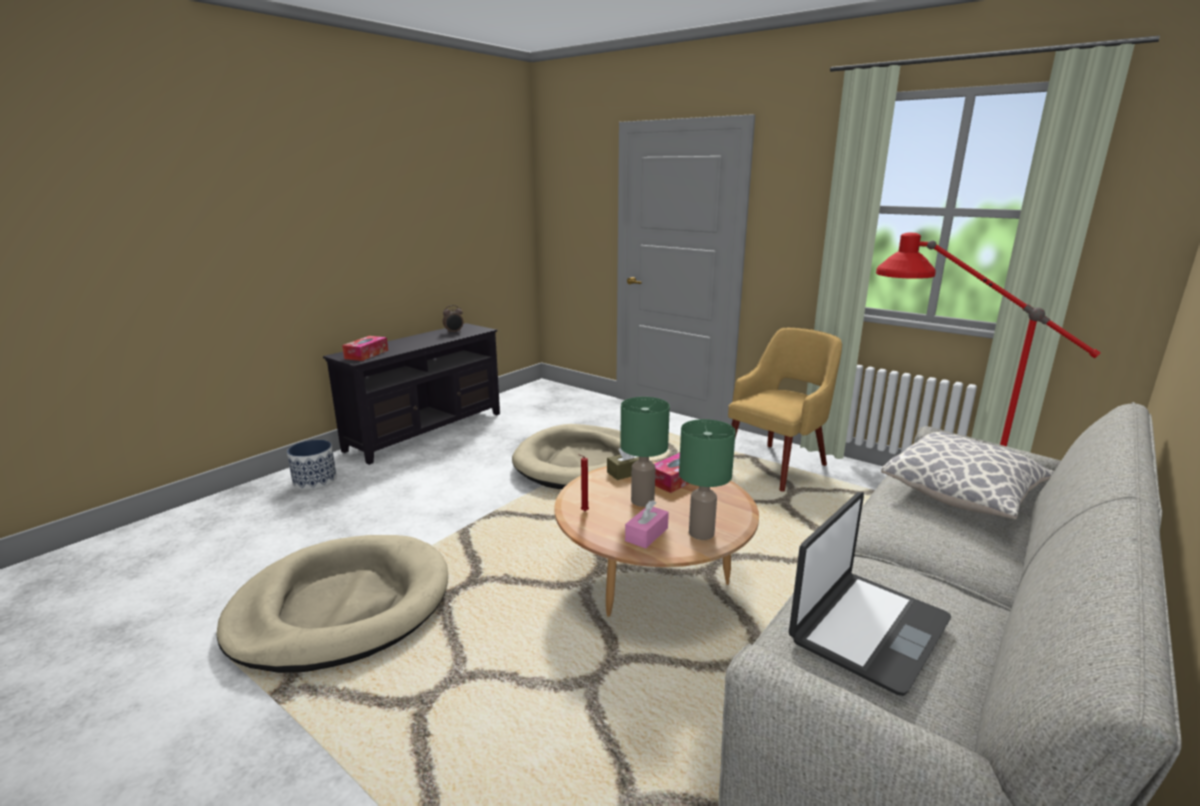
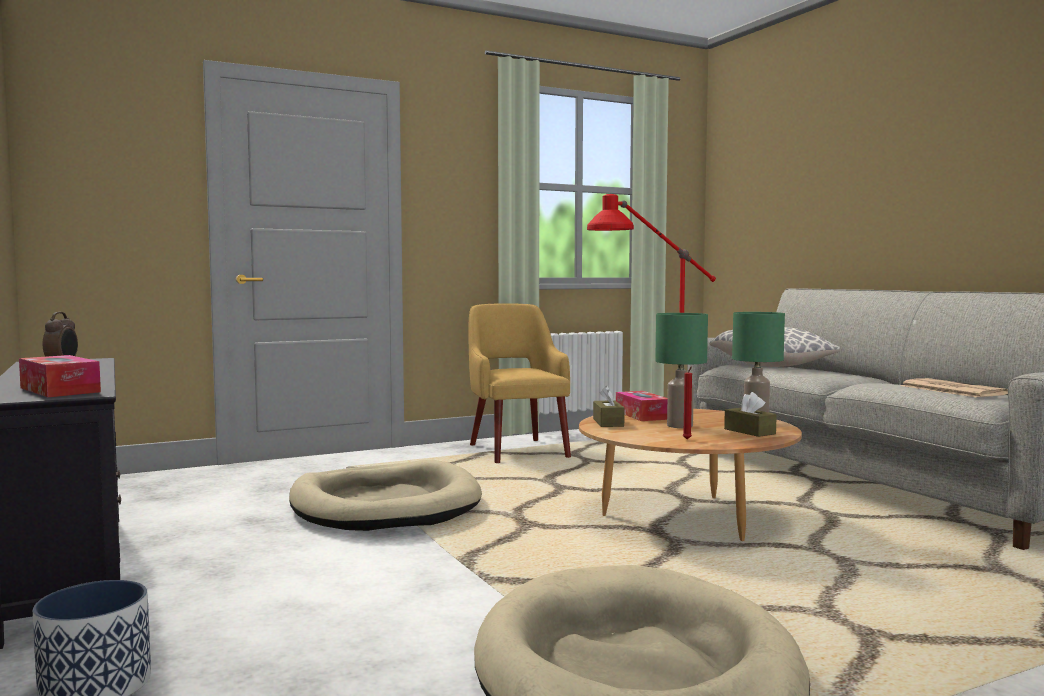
camera: 65 degrees left, 15 degrees down
pink tissue box [625,500,669,549] -> brown tissue box [724,392,777,437]
laptop [789,492,951,696] -> newspaper [900,378,1008,397]

